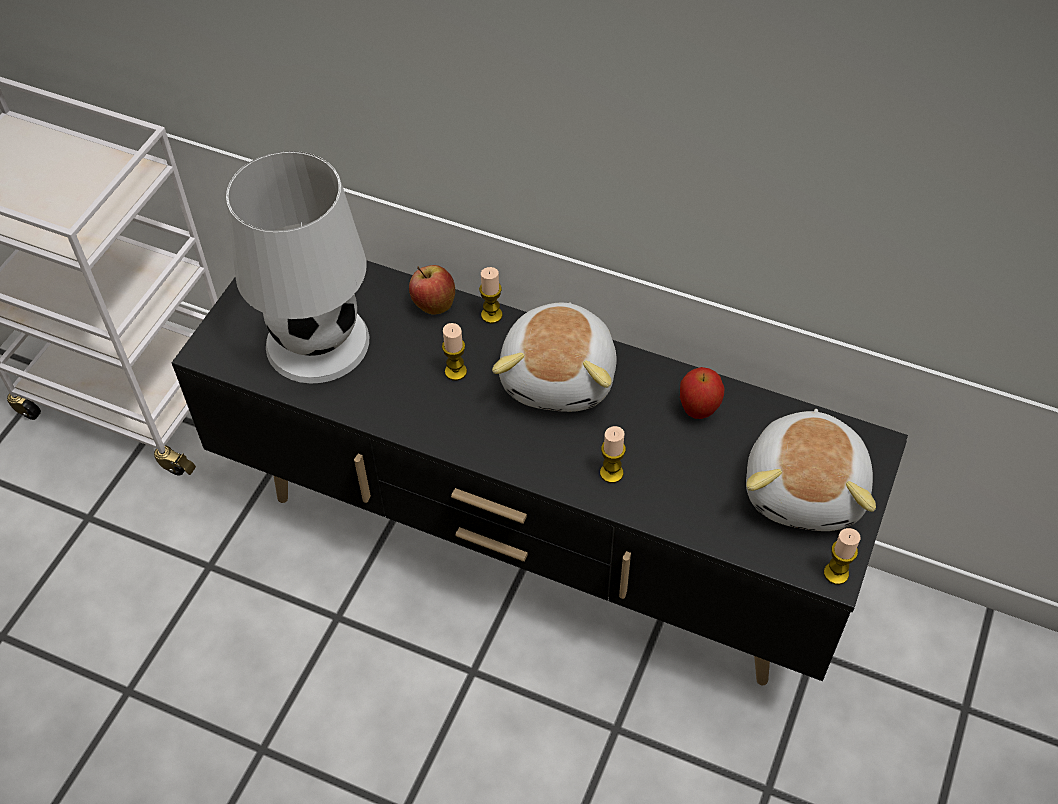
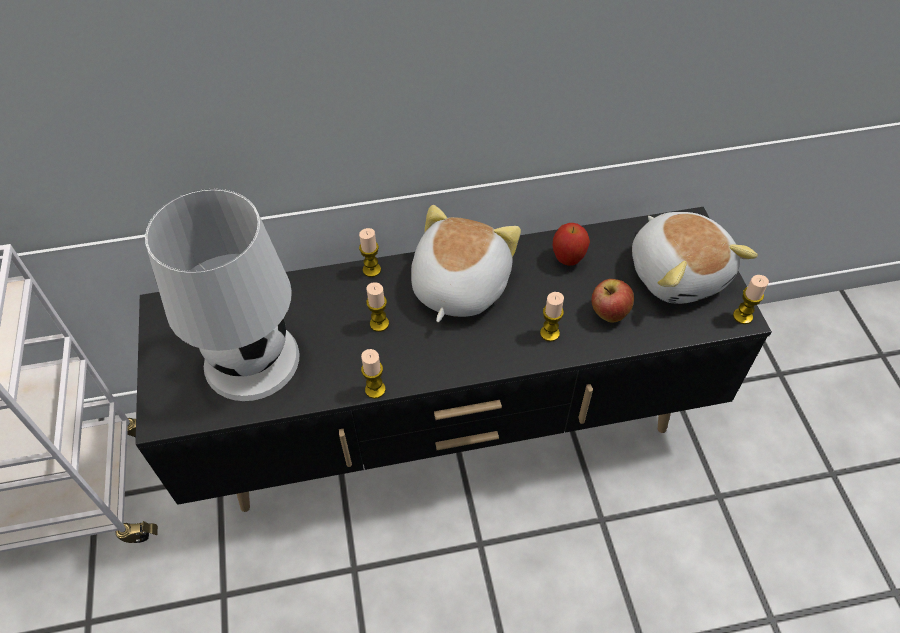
camera: 35 degrees left, 0 degrees up
apple [409,265,455,315] -> apple moved to [591,279,634,323]
plush toy [492,302,617,412] -> plush toy turned 135 degrees counterclockwise [411,205,521,322]
none -> candle [361,349,386,399]

